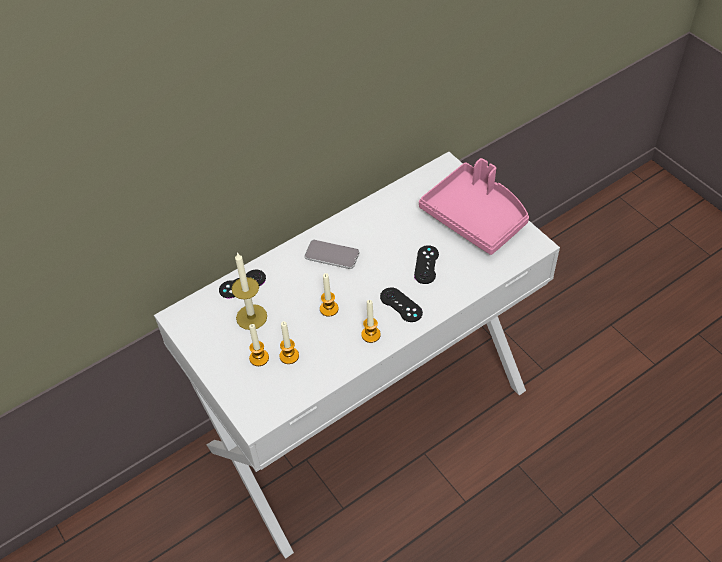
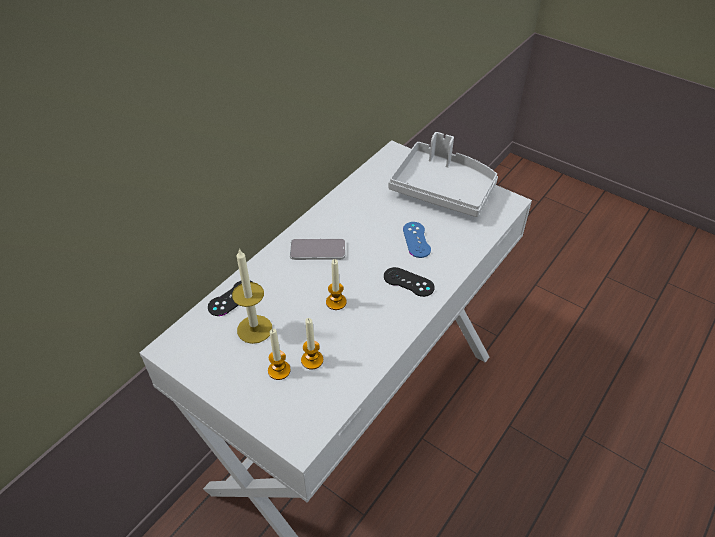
camera: 20 degrees left, 5 degrees down
candle [361,300,381,343] -> none
black game controller [414,245,439,284] -> blue game controller [403,222,431,258]
pink tray [419,158,529,255] -> grey tray [388,132,498,217]

